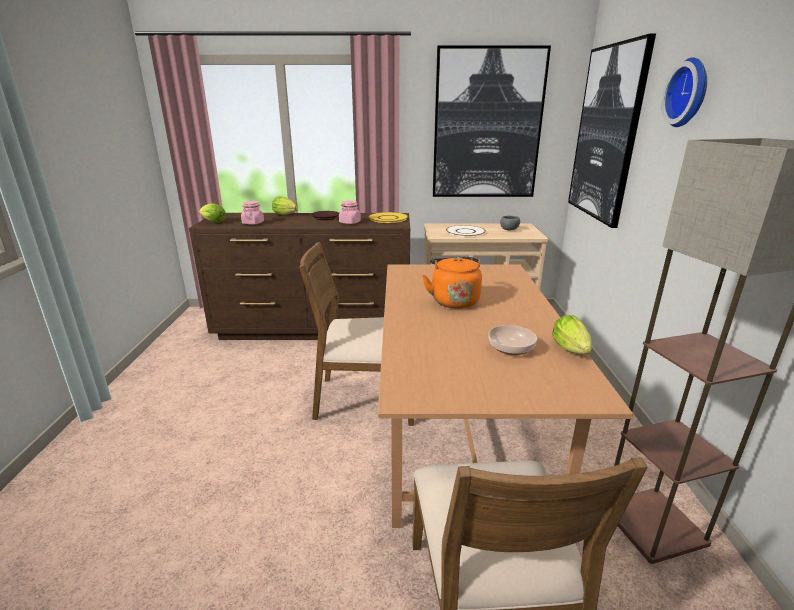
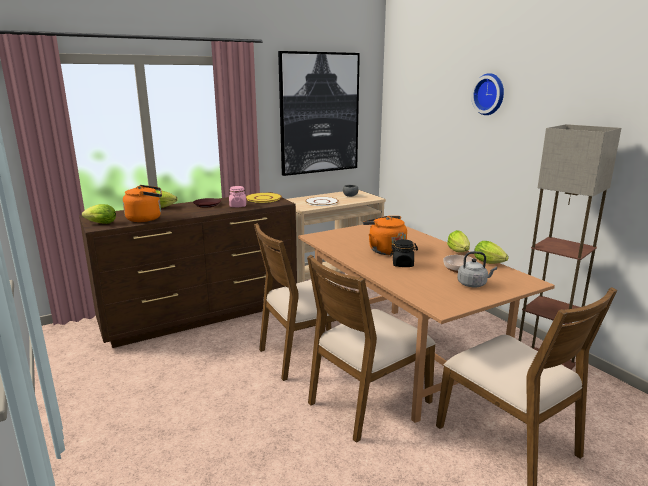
camera: 30 degrees left, 5 degrees down
pink jar [241,201,264,225] -> orange kettle [123,185,162,222]
picture [568,34,656,228] -> none
none -> brown chair [307,255,436,443]
none -> black jar [390,239,418,267]
none -> lettuce [447,230,470,252]
none -> grey kettle [457,251,497,288]

